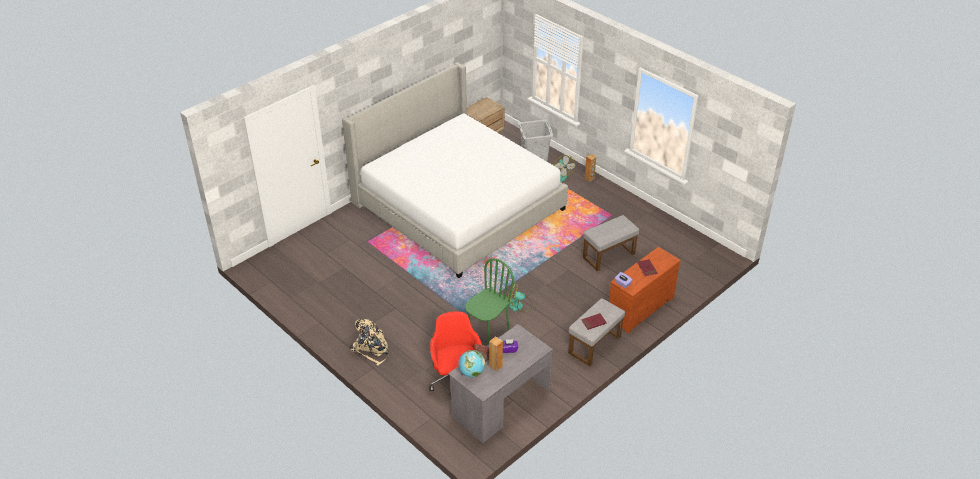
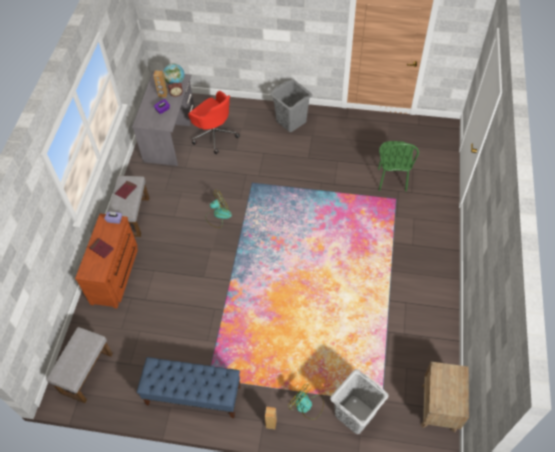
camera: 145 degrees right, 15 degrees up
bed [342,62,568,278] -> none
beige backpack [350,319,388,366] -> grey laundry basket [270,79,312,132]
green chair [465,258,514,345] -> green chair moved to [378,141,419,191]
grey ottoman [583,215,640,271] -> grey ottoman moved to [46,327,113,403]
none -> blue bench [137,357,241,418]

